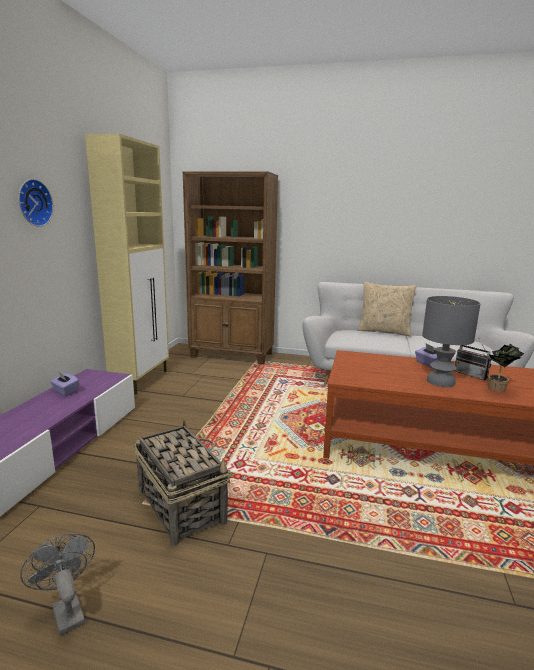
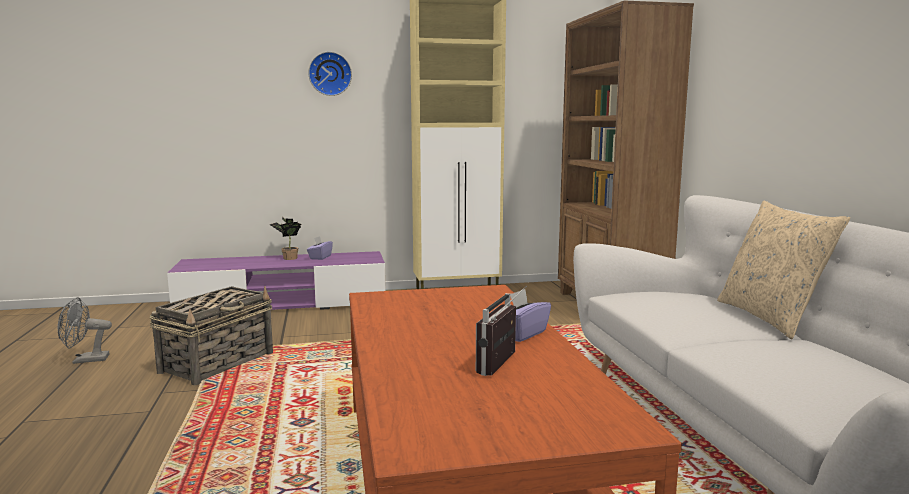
camera: 65 degrees right, 5 degrees down
grey fan [20,534,95,636] -> grey fan turned 135 degrees counterclockwise [57,297,112,364]
grey table lamp [422,296,481,387] -> none
potted plant [482,344,524,392] -> potted plant moved to [269,217,301,260]

